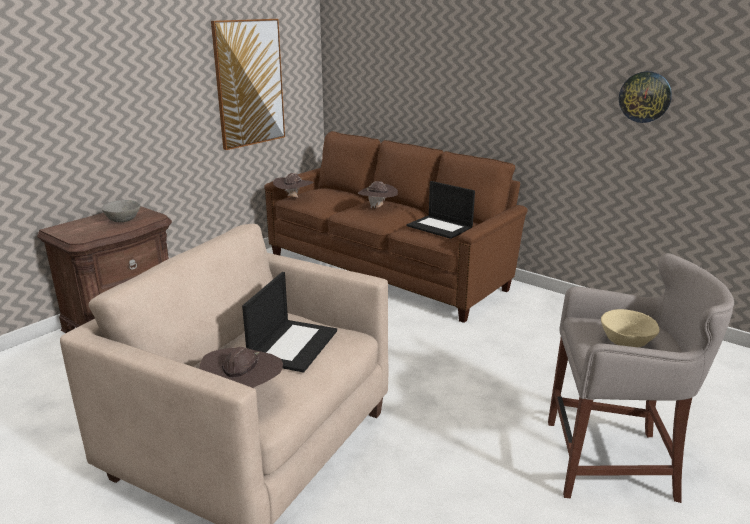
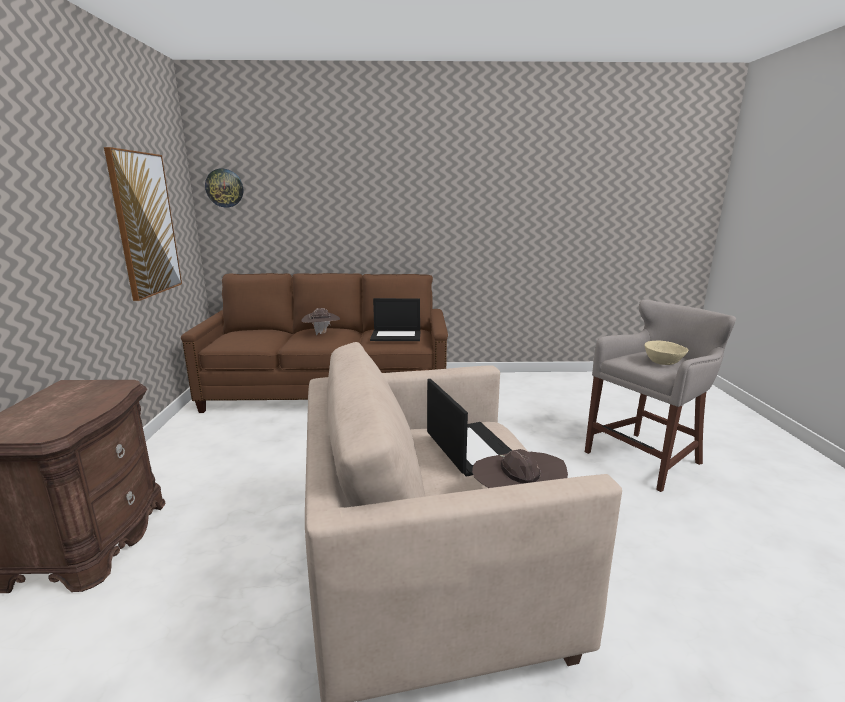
camera: 40 degrees left, 5 degrees down
grey bowl [101,200,141,222] -> none
brown hat [273,173,313,198] -> none
wall clock [619,71,672,123] -> wall clock moved to [205,169,243,207]

